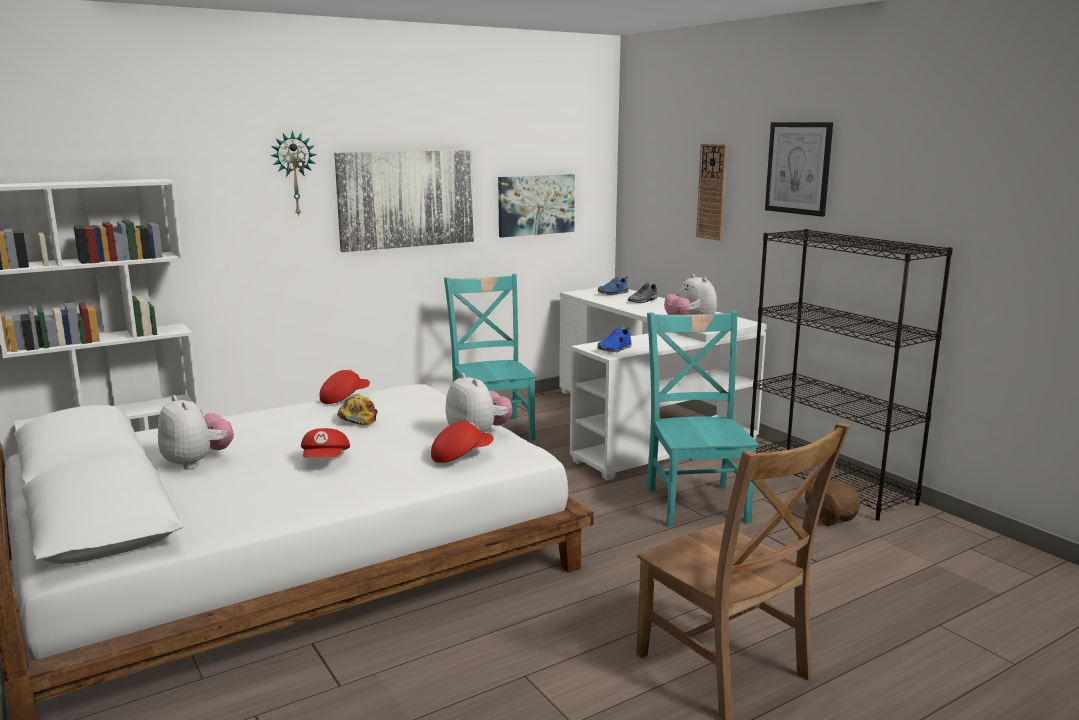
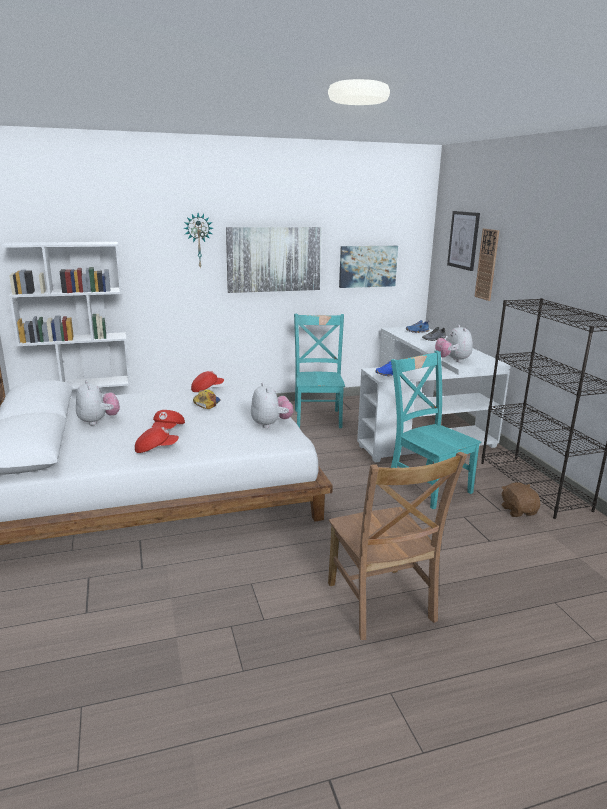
camera: 15 degrees right, 5 degrees up
red cap [431,421,494,463] -> red cap moved to [135,426,179,453]
turquoise chair [646,311,759,527] -> turquoise chair turned 45 degrees counterclockwise [391,350,481,509]
picture [765,122,833,217] -> picture moved to [447,211,480,271]

